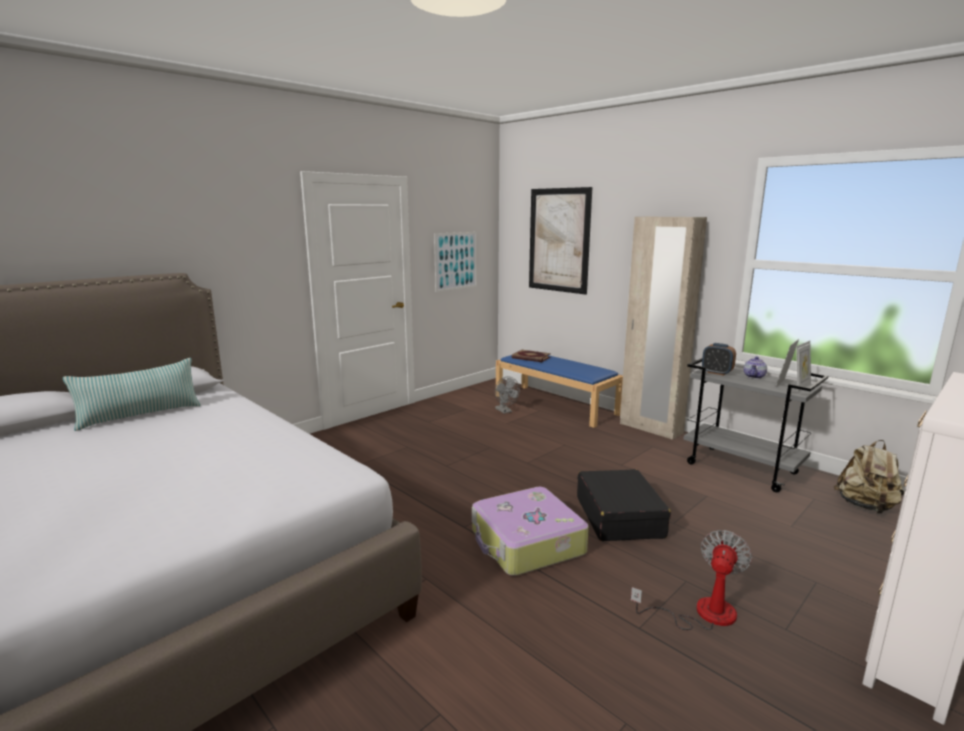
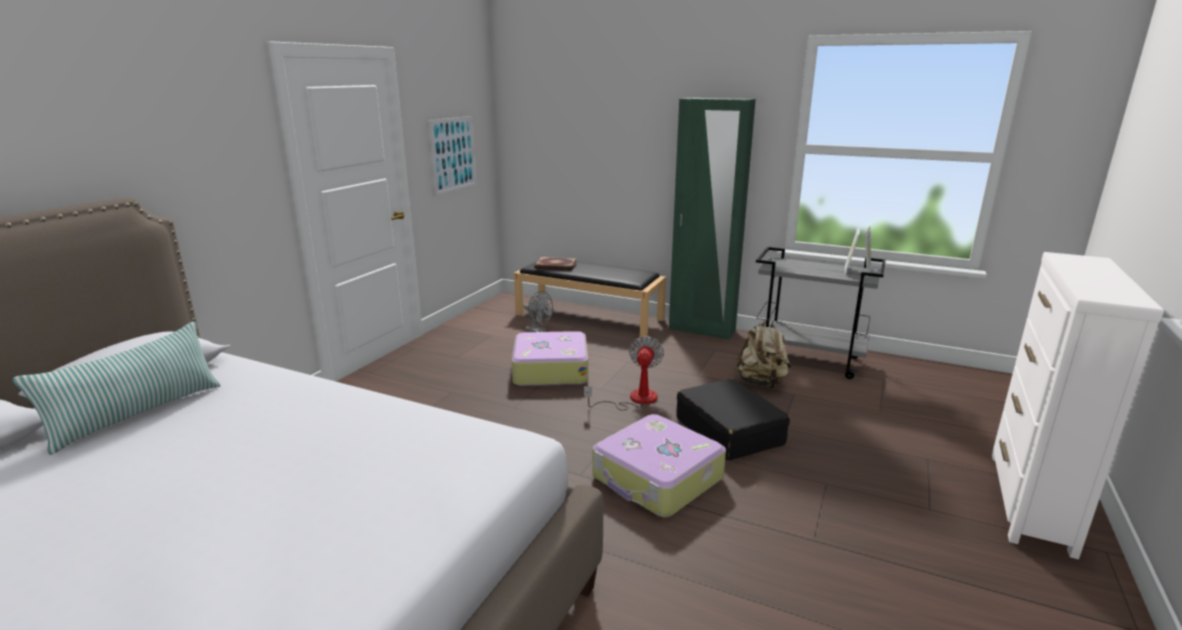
camera: 20 degrees left, 5 degrees up
blue bench [496,355,623,428] -> black bench [514,261,666,337]
picture [529,187,592,295] -> none
beige wardrobe [620,217,707,440] -> green wardrobe [669,98,756,340]
fan [631,530,752,630] -> fan moved to [584,336,664,410]
alarm clock [702,343,736,376] -> none
teapot [744,356,767,379] -> none
beige backpack [834,440,905,514] -> beige backpack moved to [734,319,791,388]
none -> suitcase [512,331,588,386]

